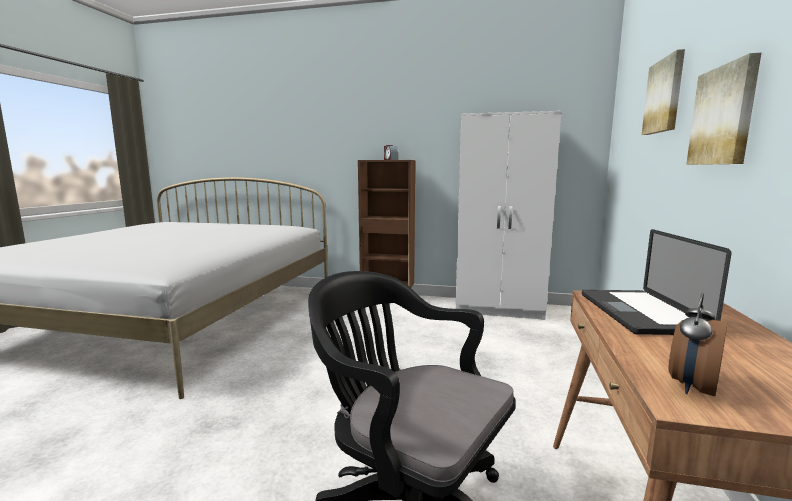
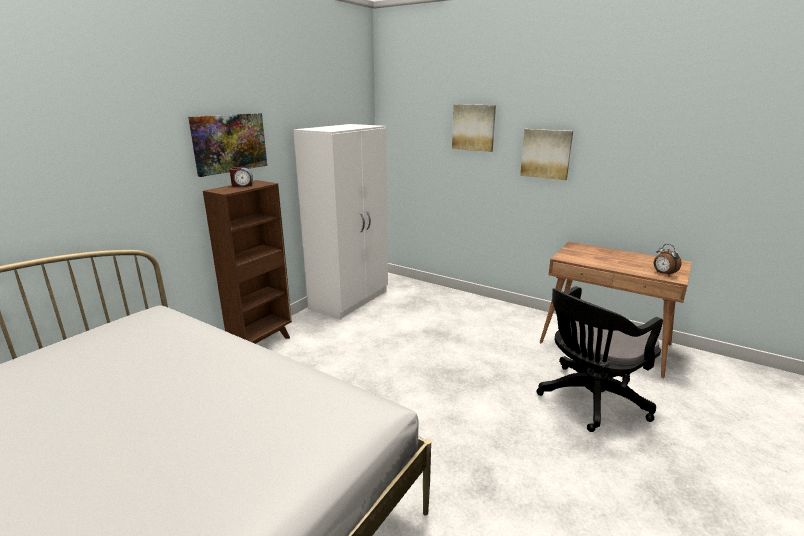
camera: 70 degrees left, 10 degrees up
laptop [582,229,731,335] -> none
none -> picture [188,113,267,177]

